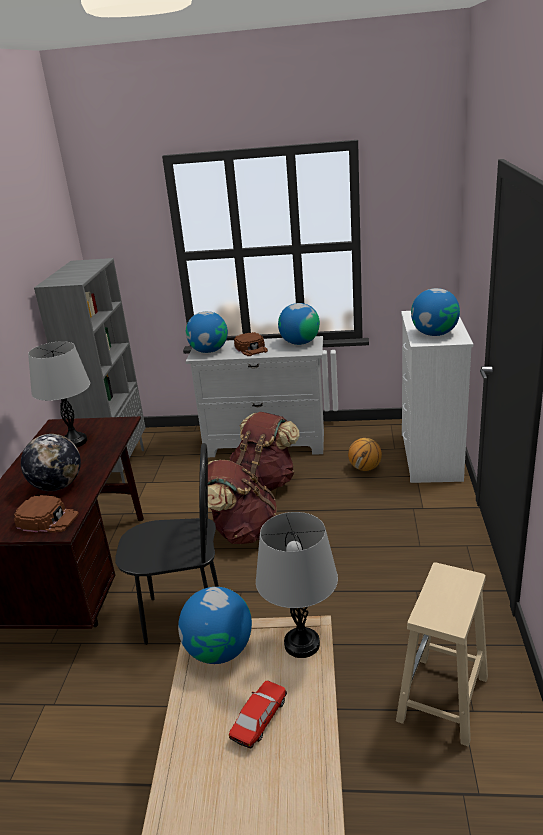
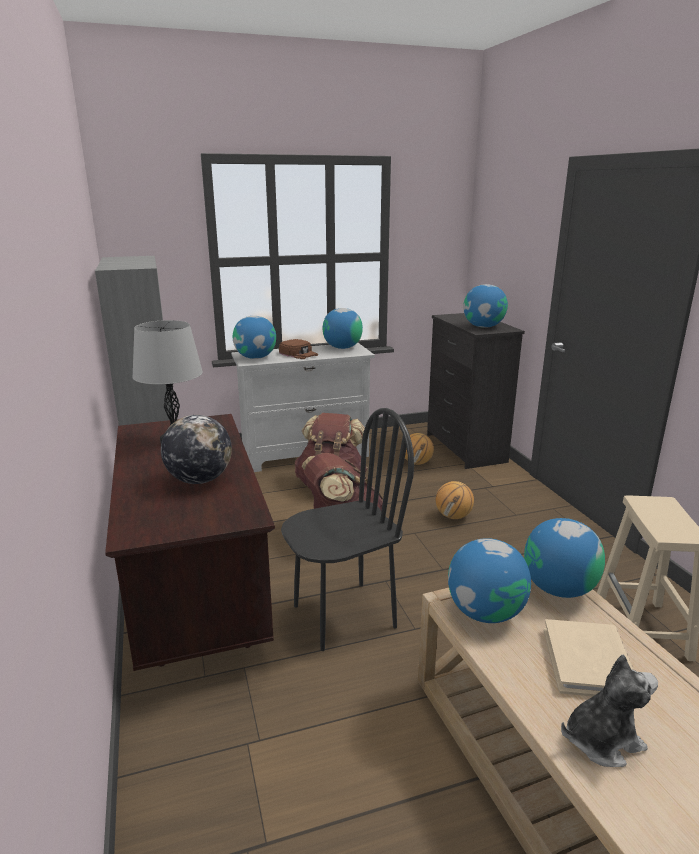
camera: 25 degrees left, 5 degrees down
brown cap [14,495,79,533] -> none
toy car [229,680,287,749] -> beige book [544,619,634,696]
grey table lamp [256,512,338,658] -> globe [524,518,605,598]
white dresser [401,311,473,483] -> black dresser [427,313,525,469]
none -> basketball [436,481,474,519]
none -> plush toy [561,654,658,767]

